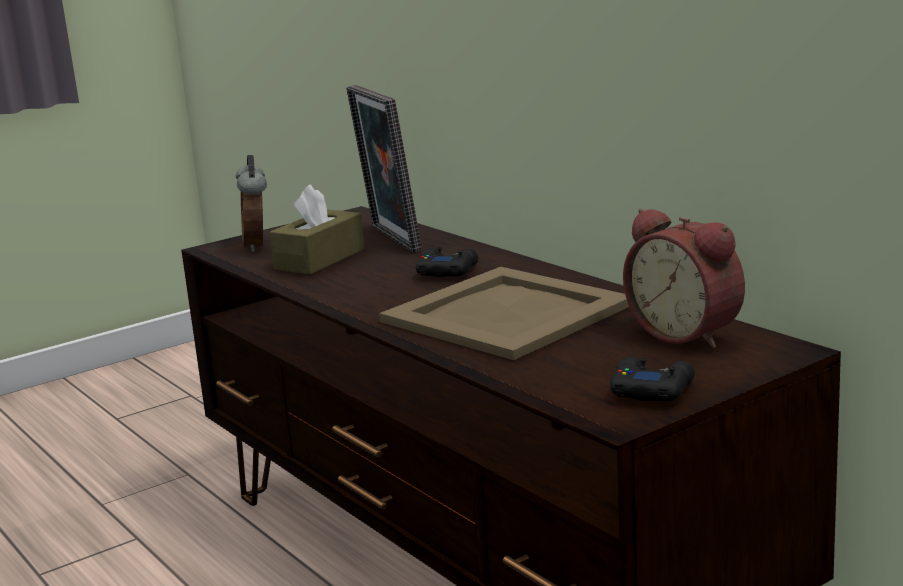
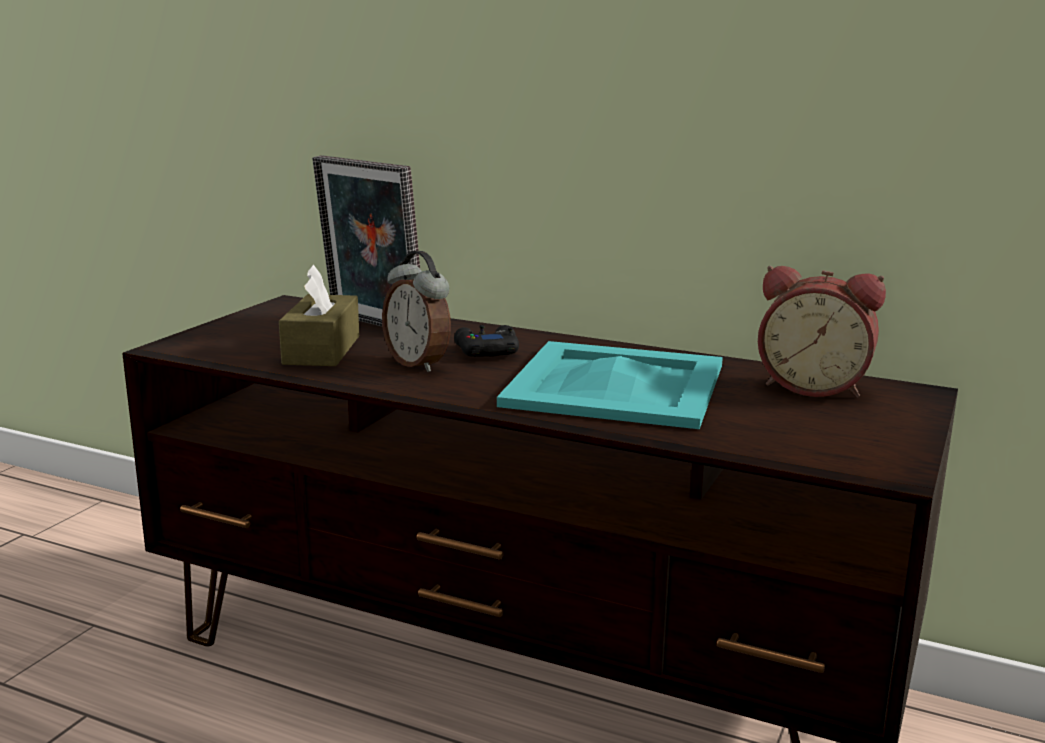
camera: 30 degrees left, 0 degrees up
alarm clock [235,155,267,252] -> alarm clock moved to [382,251,451,372]
beige tray [379,267,629,360] -> turquoise tray [497,341,723,429]
black game controller [610,356,695,402] -> none

